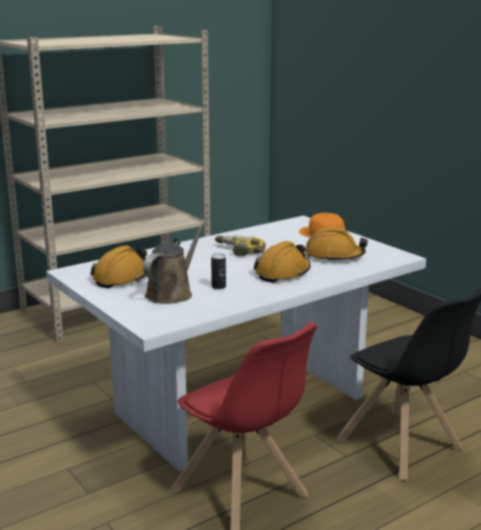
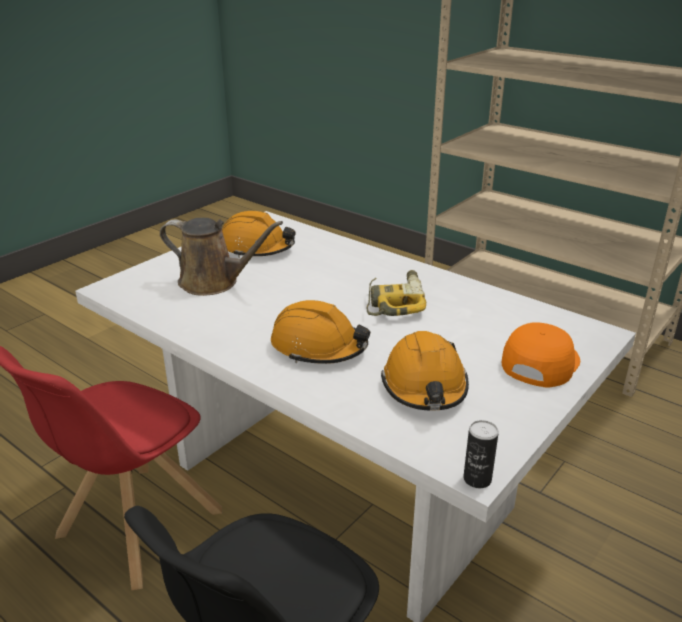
camera: 75 degrees right, 10 degrees up
can [211,253,226,289] -> can moved to [463,420,499,488]

